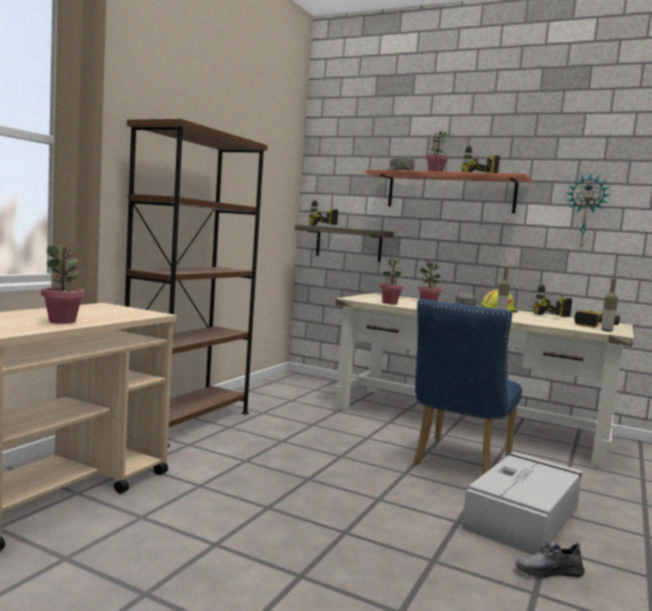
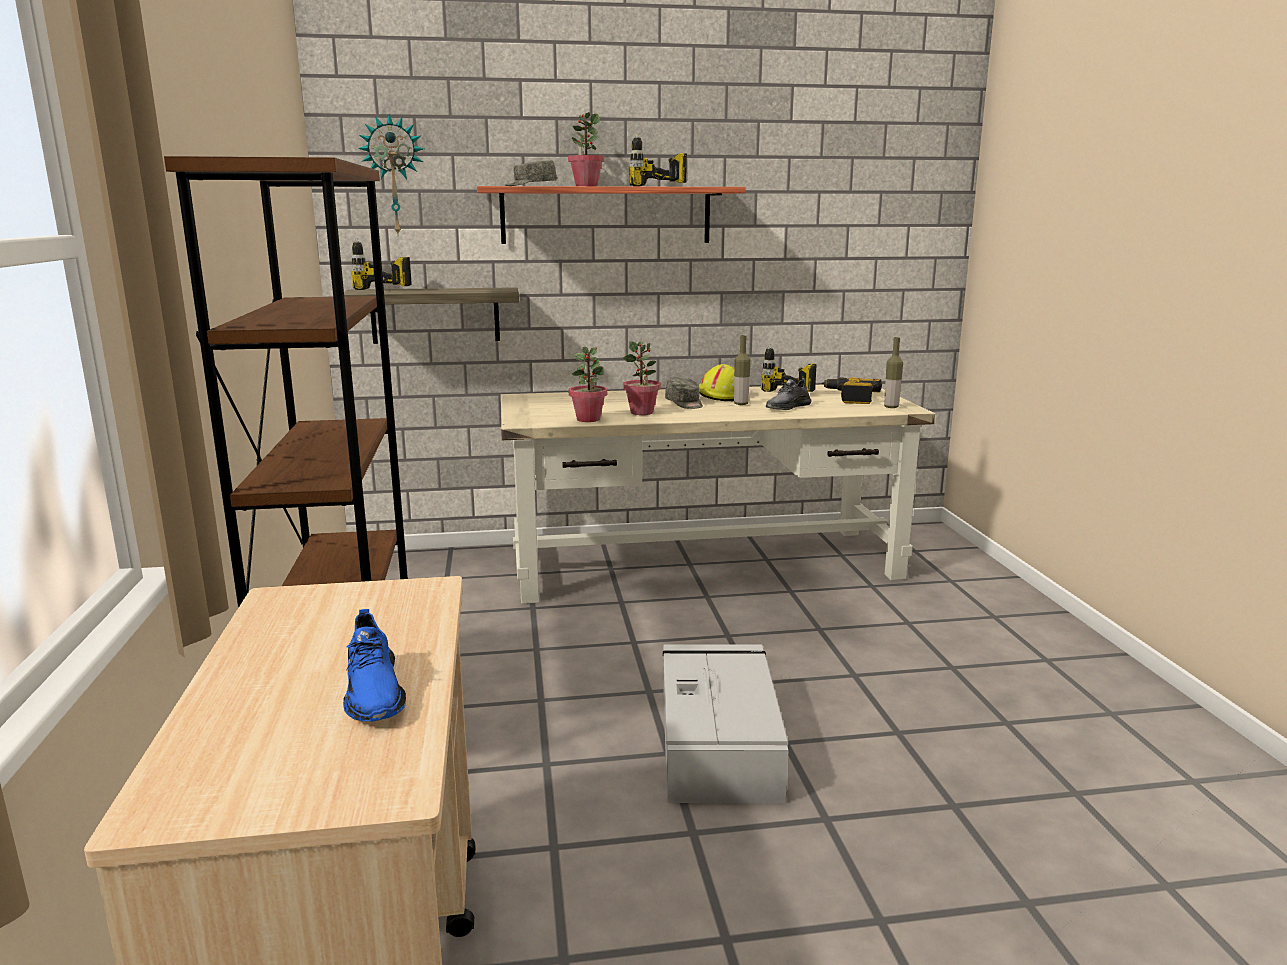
camera: 35 degrees left, 10 degrees up
potted plant [41,245,85,324] -> blue shoe [343,609,406,722]
blue chair [413,299,522,475] -> none
grey storage box [462,452,583,555] -> grey storage box moved to [663,644,789,803]
grey shoe [515,541,585,578] -> grey shoe moved to [766,378,812,410]
wall clock [566,174,610,247] -> wall clock moved to [358,114,424,234]

